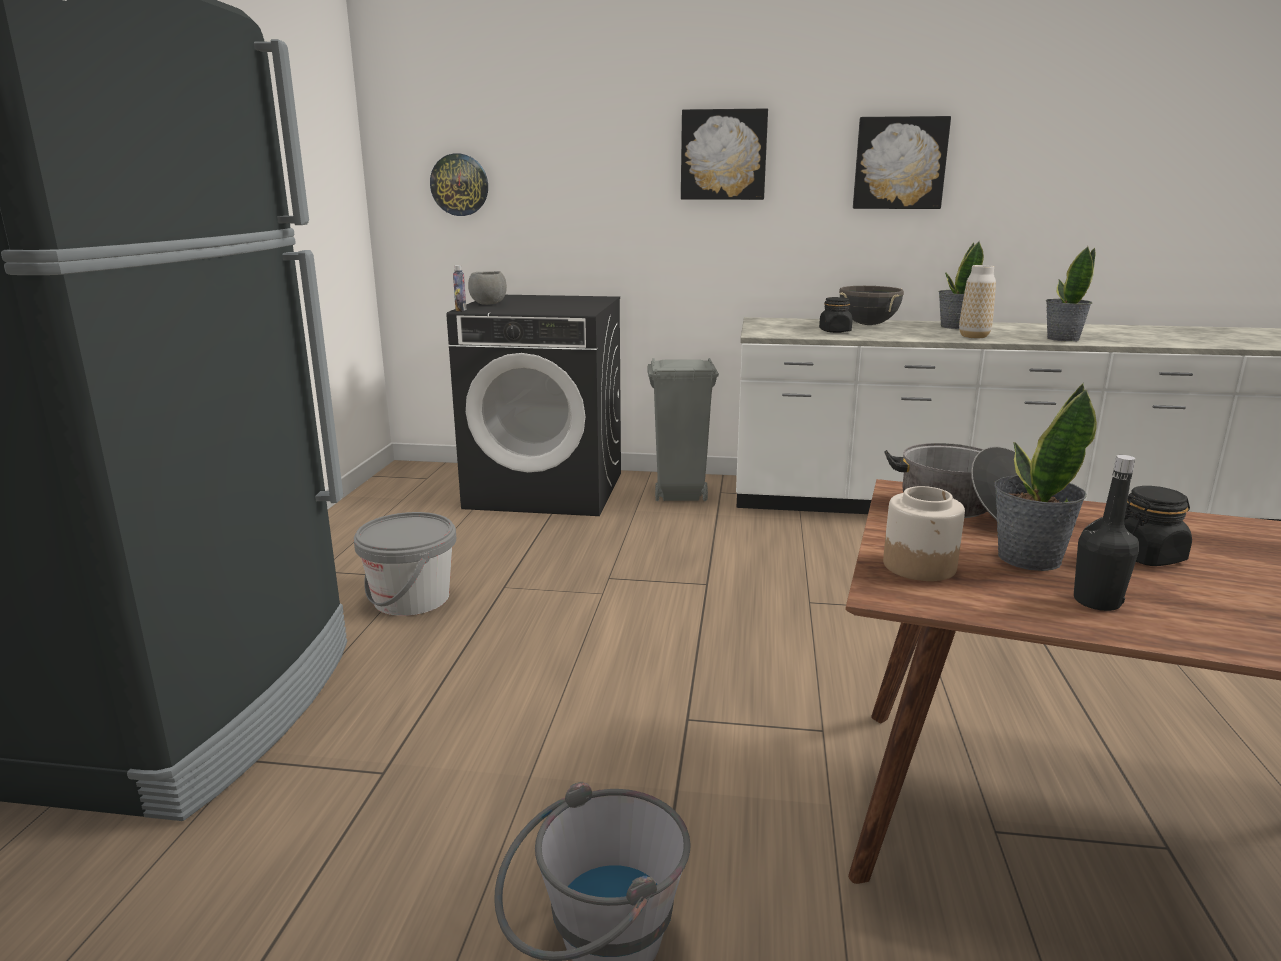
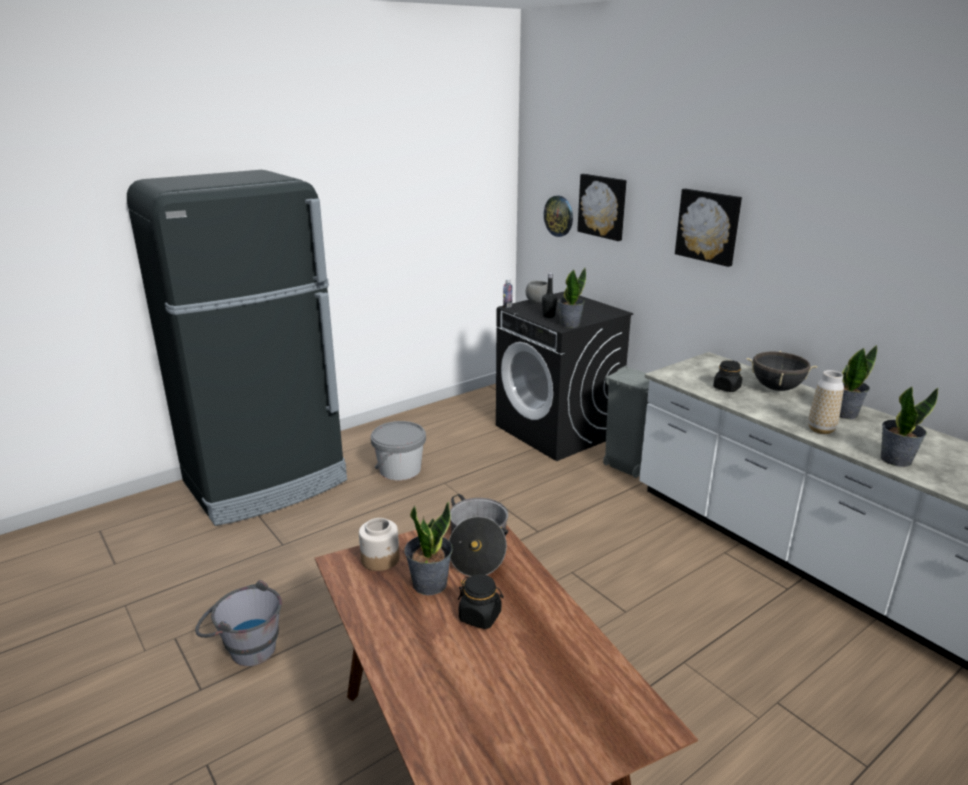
camera: 45 degrees right, 5 degrees up
picture [853,116,951,209] -> picture moved to [577,174,627,241]
black bottle [1074,455,1139,611] -> black bottle moved to [542,273,557,318]
none -> potted plant [557,267,586,328]

